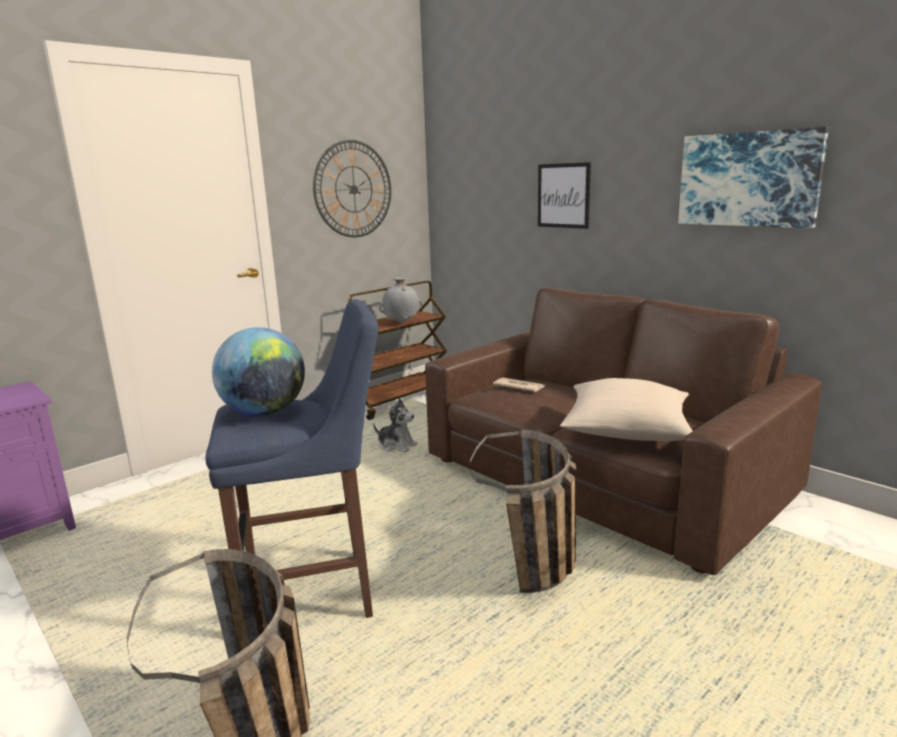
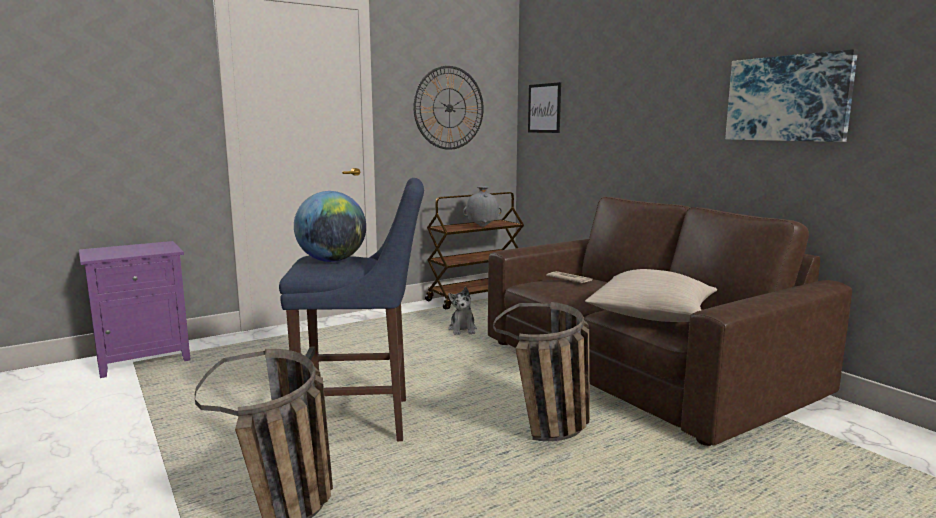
camera: 10 degrees right, 5 degrees down
plush toy [373,398,418,453] -> plush toy turned 45 degrees clockwise [448,287,477,335]
picture [538,162,591,229] -> picture moved to [528,82,561,133]

